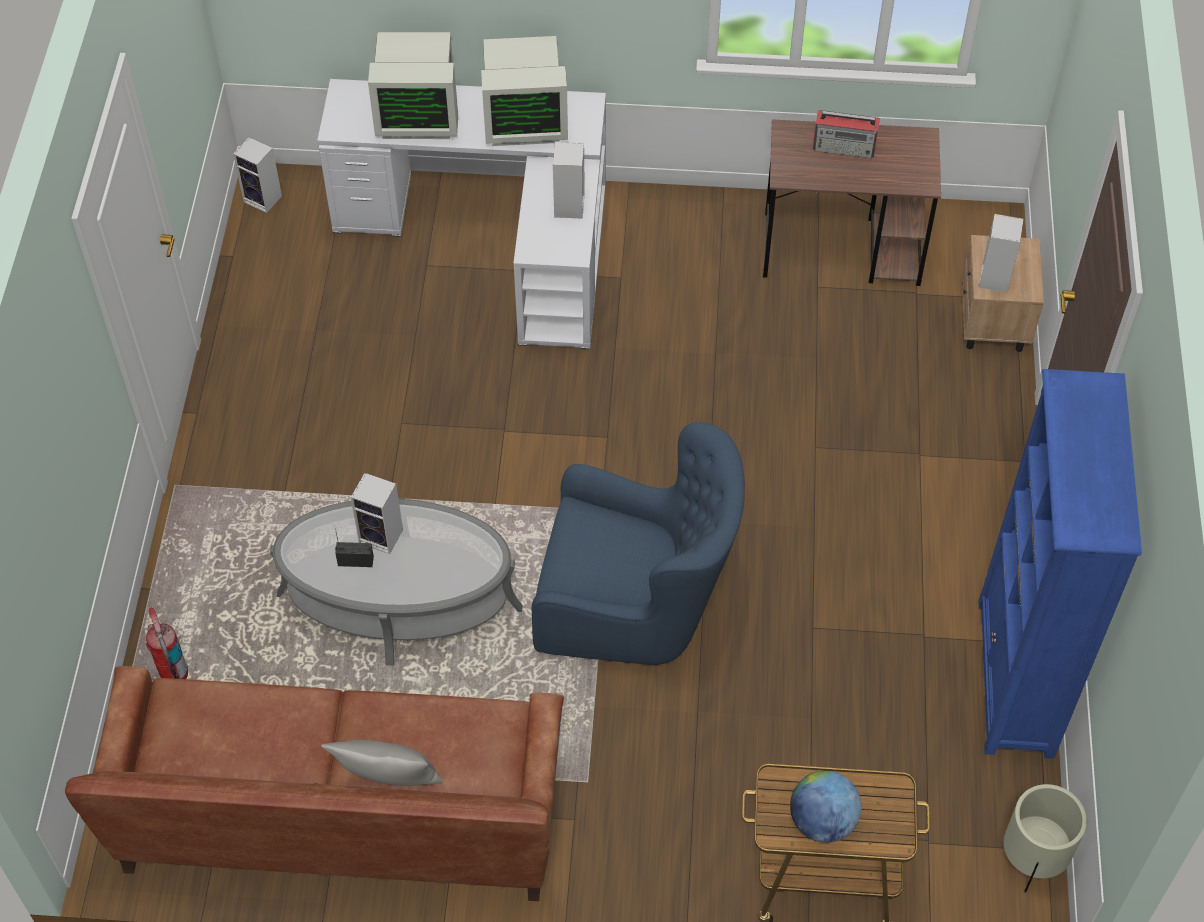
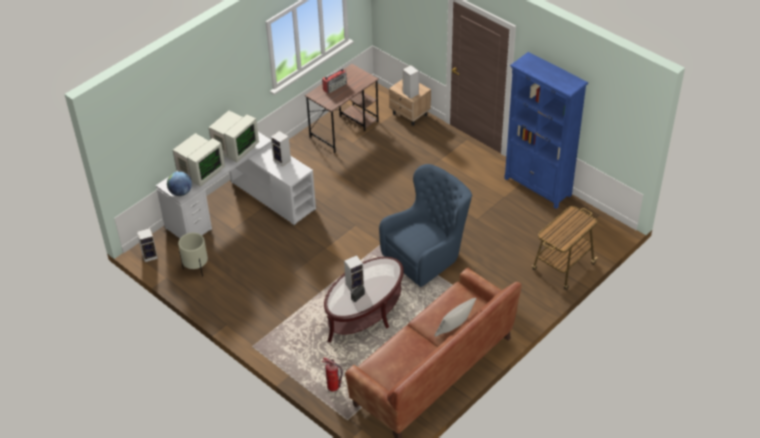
camera: 50 degrees left, 10 degrees down
grey coffee table [270,498,523,666] -> brown coffee table [324,257,404,343]
globe [790,771,862,843] -> globe moved to [167,171,192,196]
beige planter [1004,784,1087,893] -> beige planter moved to [178,233,208,277]

